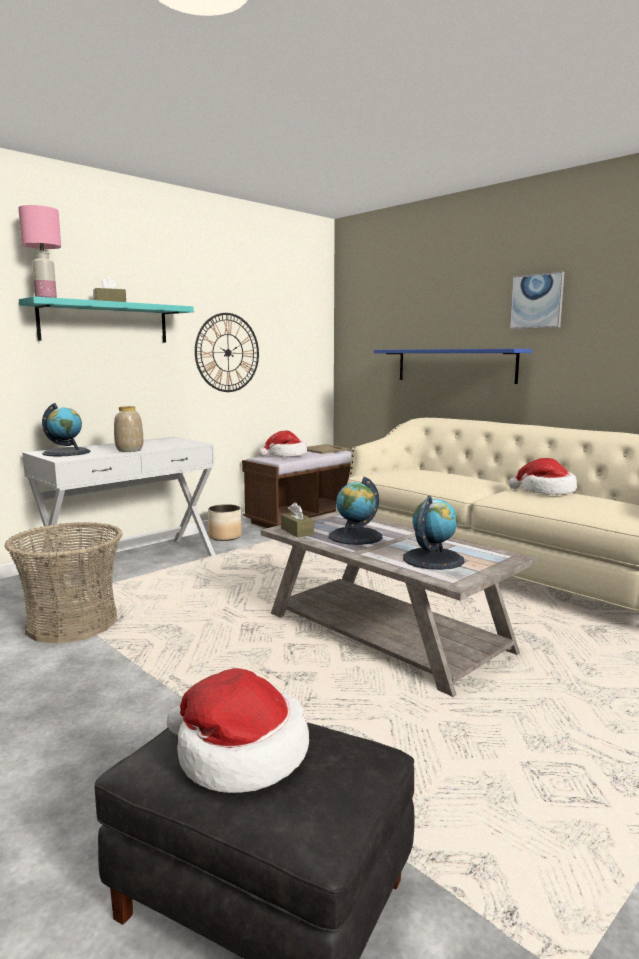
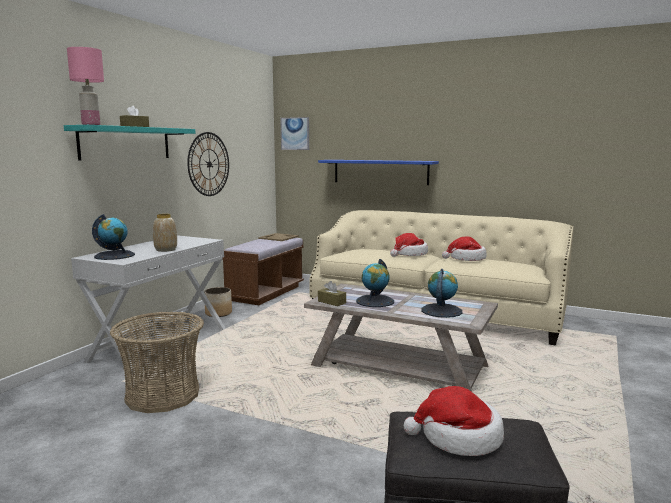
camera: 20 degrees left, 0 degrees up
hat [259,431,307,457] -> hat moved to [390,233,428,257]
picture [510,272,564,329] -> picture moved to [280,117,309,150]

